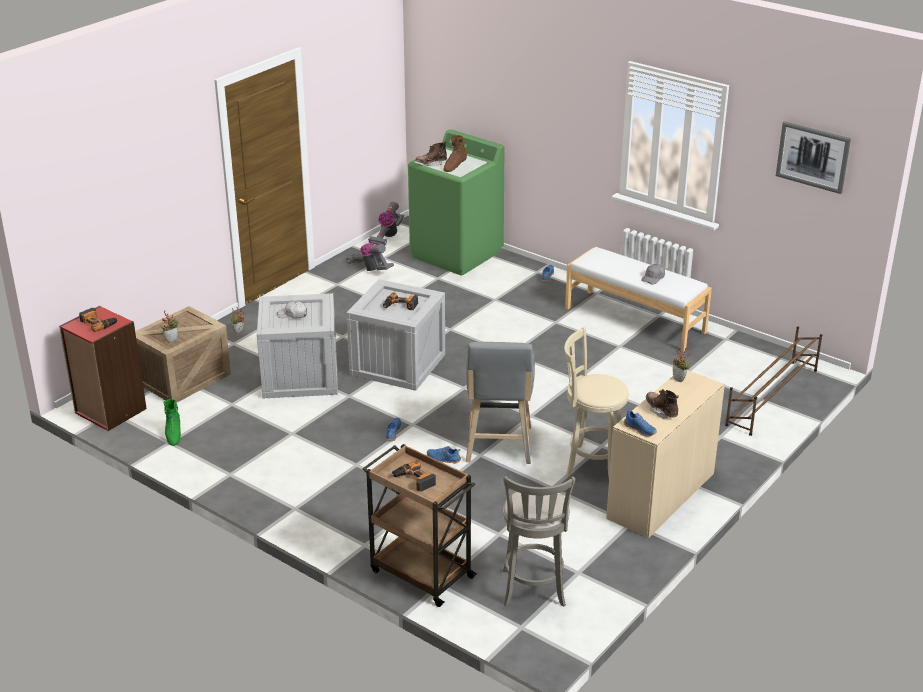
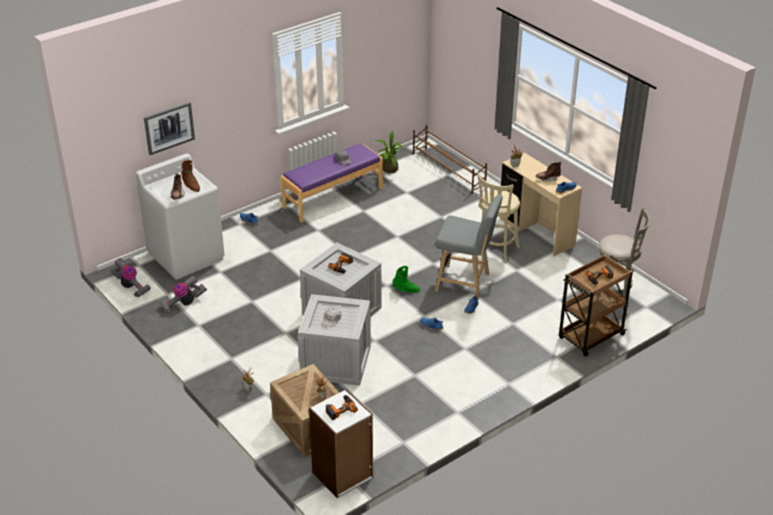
camera: 75 degrees left, 5 degrees up
red bookcase [59,306,147,431] -> white bookcase [309,389,373,499]
green boot [164,399,181,446] -> green boot moved to [392,266,420,293]
green washing machine [408,129,504,276] -> white washing machine [136,153,225,280]
white bench [565,247,712,352] -> purple bench [281,143,383,223]
picture [776,121,851,194] -> picture moved to [144,102,195,155]
none -> potted plant [375,130,404,173]

